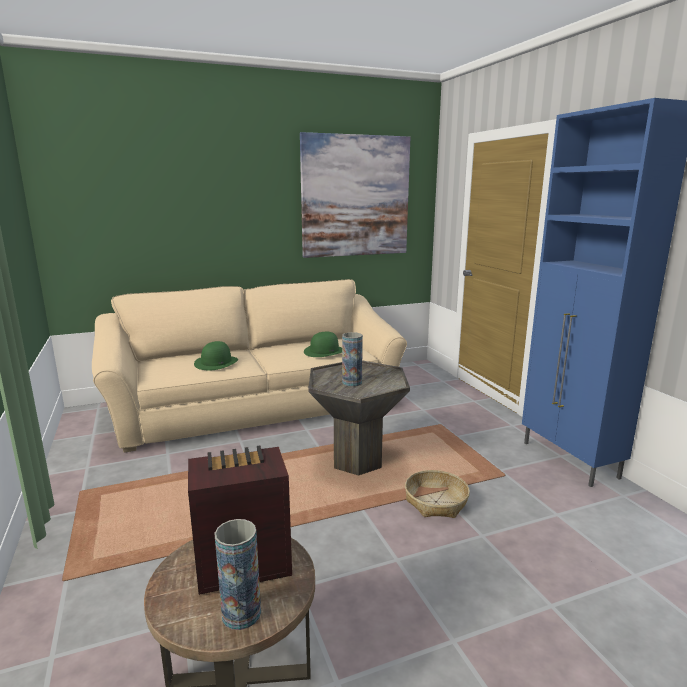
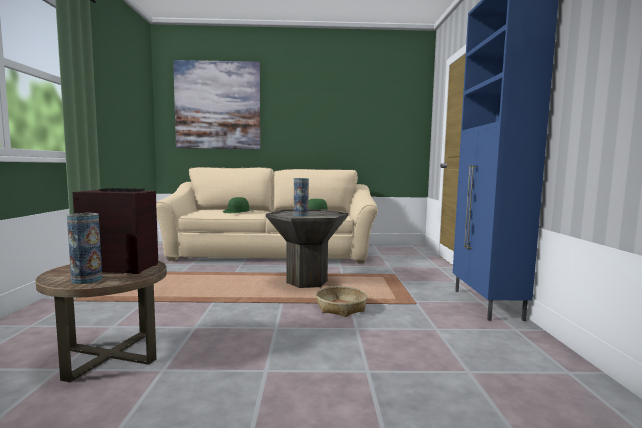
camera: 20 degrees right, 10 degrees down
picture [300,132,410,258] -> picture moved to [173,60,260,149]

